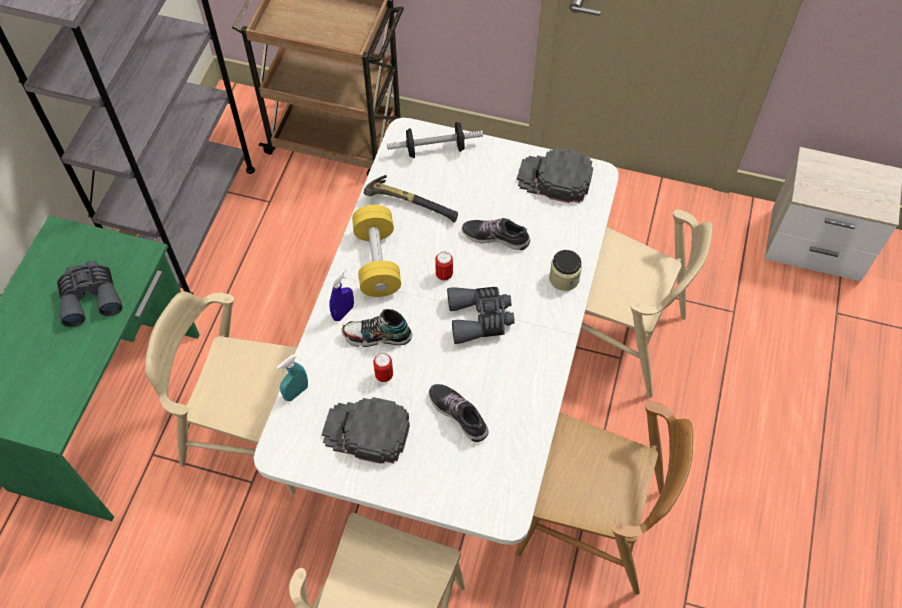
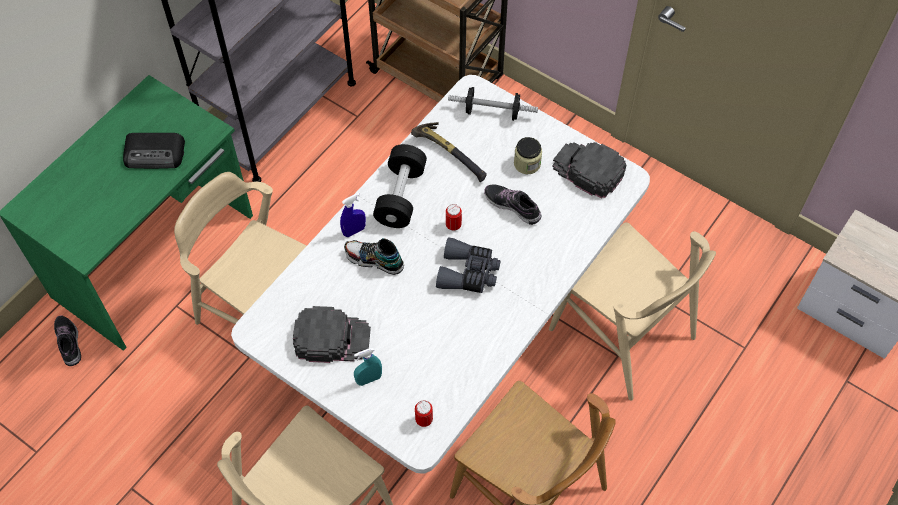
camera: 20 degrees right, 0 degrees up
grey binoculars [57,261,123,327] -> radio [123,133,185,169]
turquoise spray bottle [277,354,308,401] -> turquoise spray bottle moved to [354,348,382,386]
black cap [322,397,410,464] -> black cap turned 150 degrees clockwise [293,306,371,363]
yellow dumbbell [352,205,401,297] -> black dumbbell [373,144,427,228]
can [373,353,393,382] -> can moved to [415,400,433,427]
shoe [429,384,489,442] -> shoe moved to [54,315,81,366]
jar [549,250,582,291] -> jar moved to [514,137,542,174]

